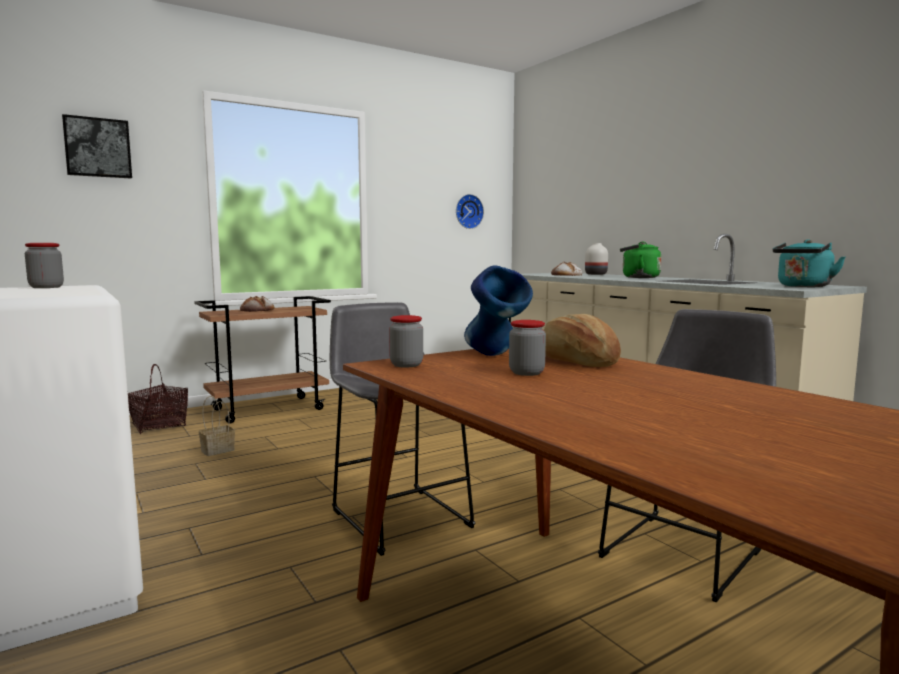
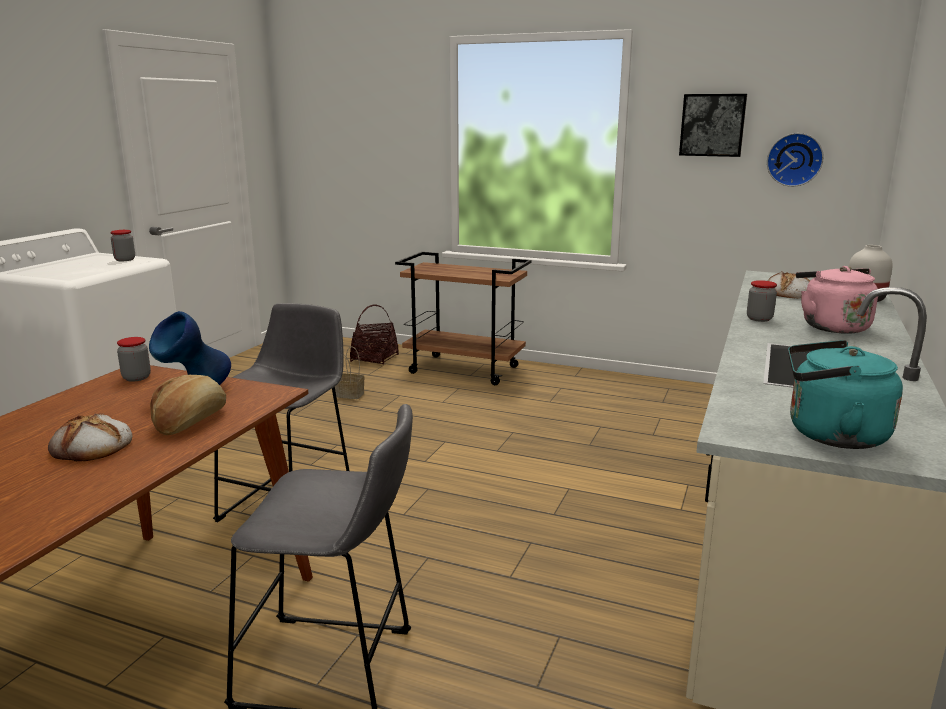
camera: 55 degrees right, 10 degrees up
picture [62,114,132,179] -> picture moved to [679,94,747,157]
bread [240,296,274,312] -> bread moved to [48,413,132,461]
jar [509,320,546,376] -> jar moved to [747,280,777,322]
green kettle [620,242,662,278] -> pink kettle [796,266,878,334]

